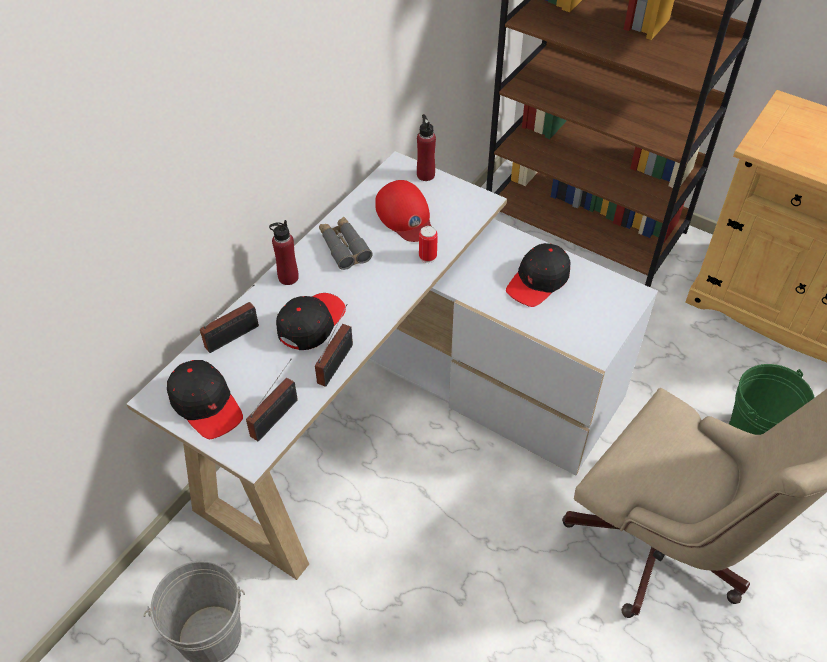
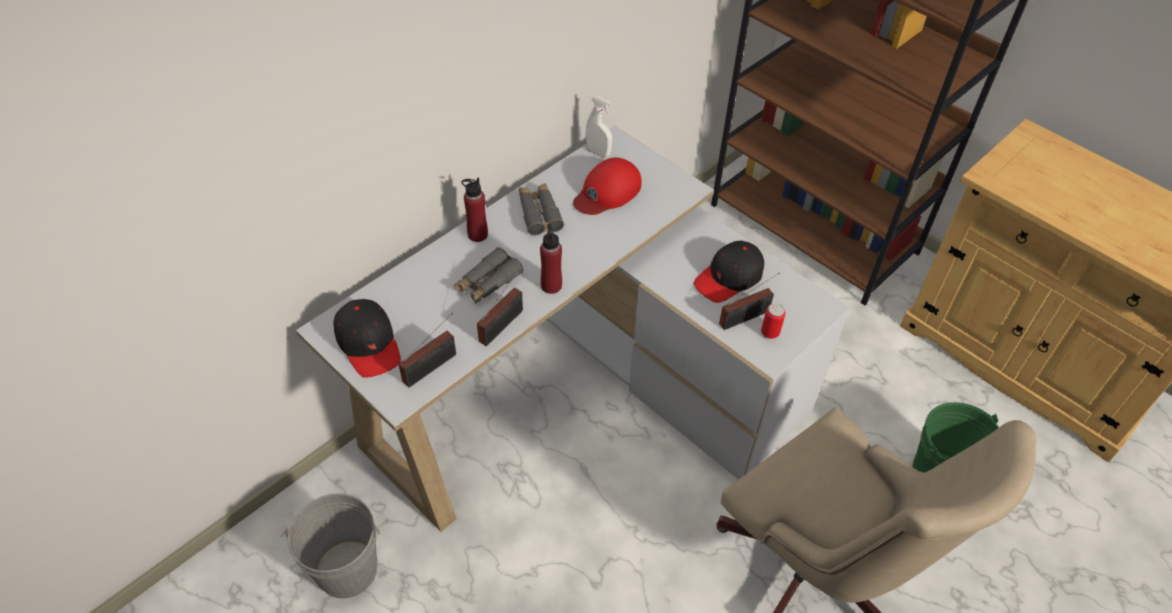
camera: 10 degrees right, 0 degrees up
radio [200,285,259,353] -> radio moved to [719,273,780,330]
black cap [276,293,346,350] -> grey binoculars [454,247,523,304]
red cap [375,180,431,242] -> red cap turned 60 degrees clockwise [573,158,642,215]
red bottle [417,114,436,181] -> red bottle moved to [540,224,562,294]
can [419,226,438,263] -> can moved to [761,303,786,340]
none -> white spray bottle [585,96,612,158]

